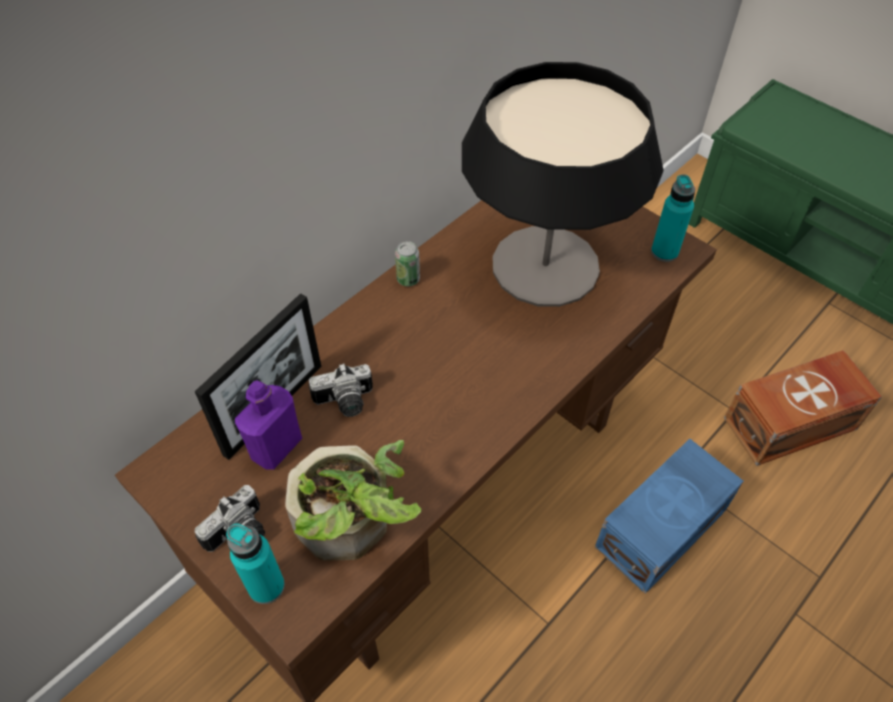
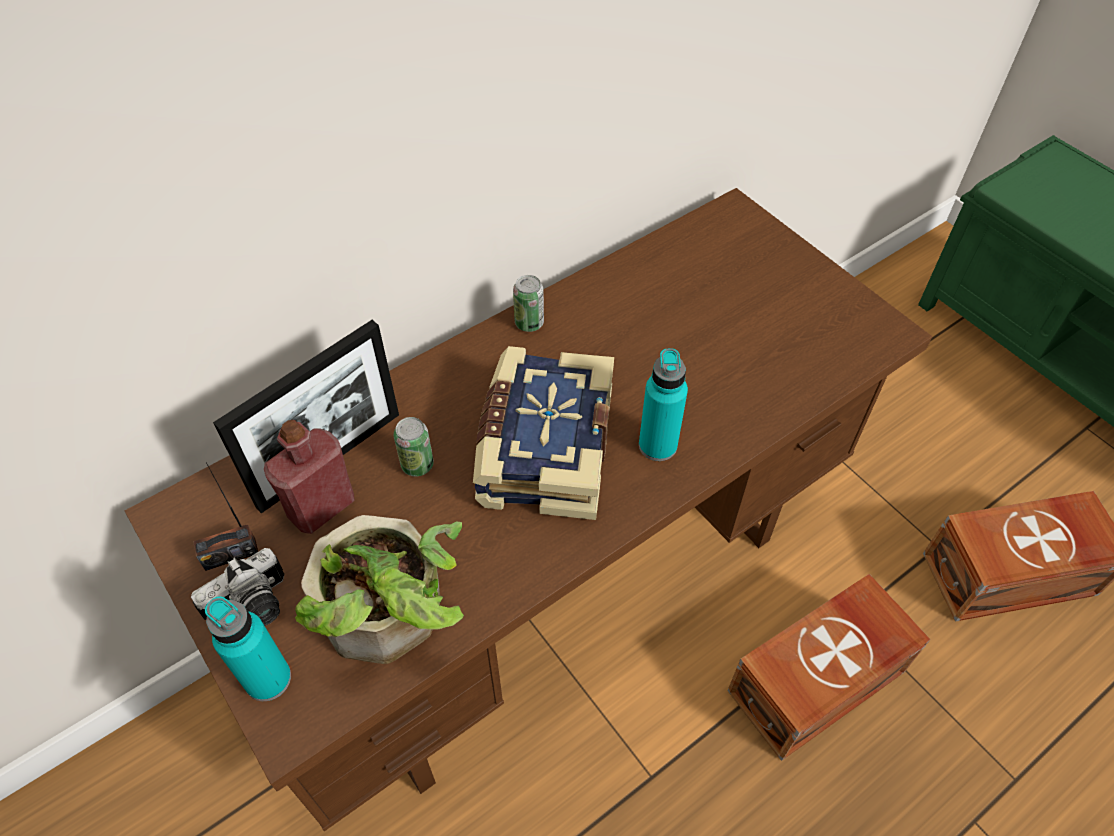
camera: 10 degrees right, 0 degrees up
purple bottle [235,380,302,470] -> red bottle [264,420,355,534]
camera [309,363,373,417] -> can [394,417,434,476]
table lamp [462,62,663,307] -> none
blue storage box [595,439,744,594] -> brown storage box [727,574,931,761]
turquoise bottle [651,175,695,262] -> turquoise bottle moved to [639,348,688,461]
none -> radio [193,463,258,571]
none -> book [473,346,614,520]

